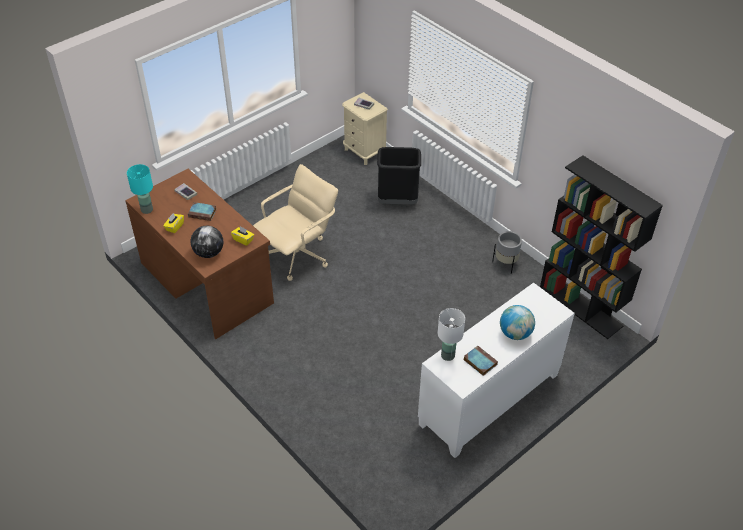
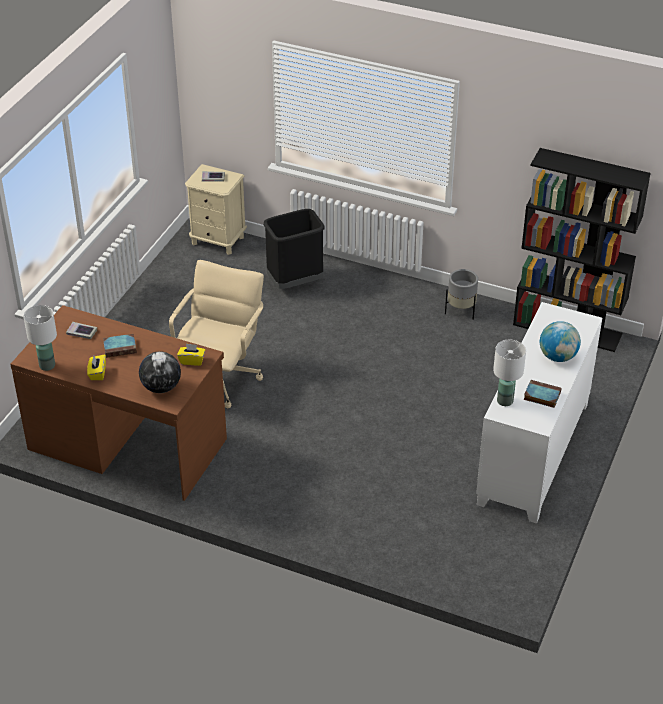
camera: 25 degrees left, 5 degrees down
turquoise table lamp [127,164,153,214] -> white table lamp [23,305,57,371]

